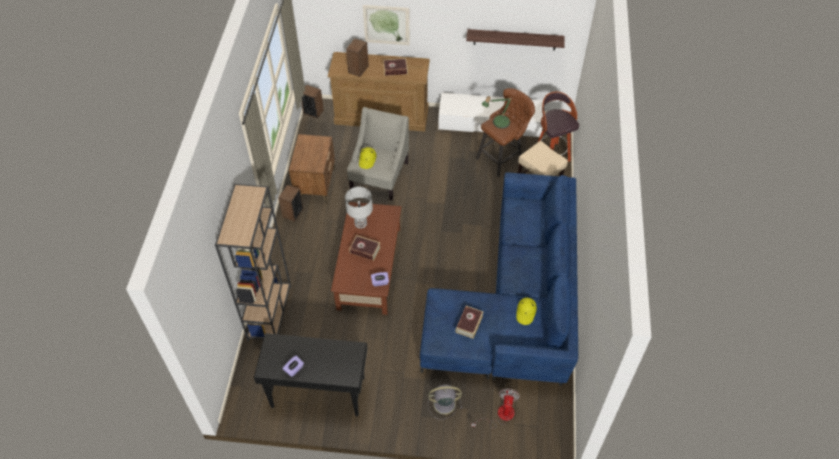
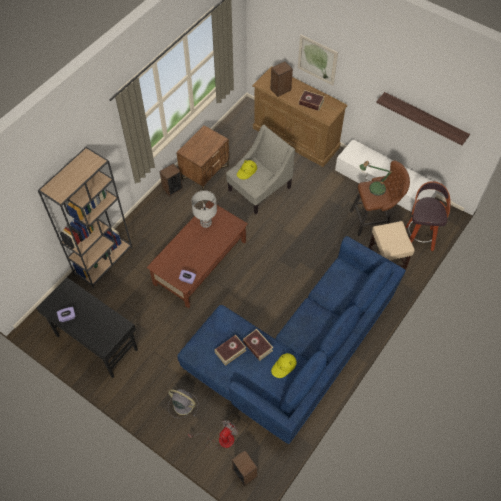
camera: 30 degrees right, 5 degrees up
speaker [301,85,324,119] -> speaker moved to [232,450,257,486]
book [349,235,381,261] -> book moved to [243,329,273,361]

